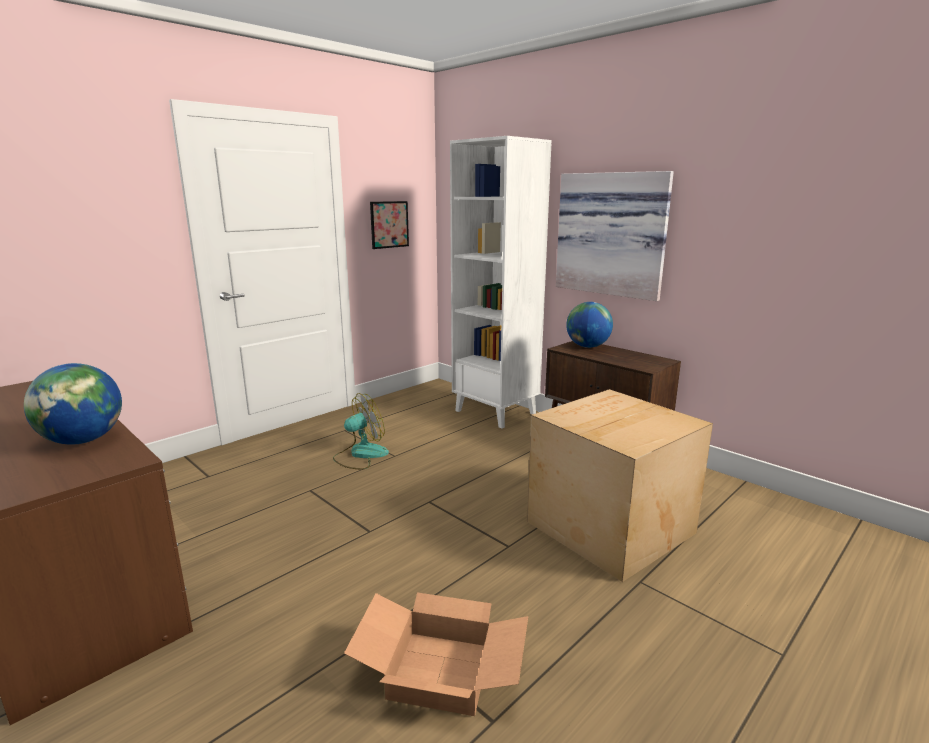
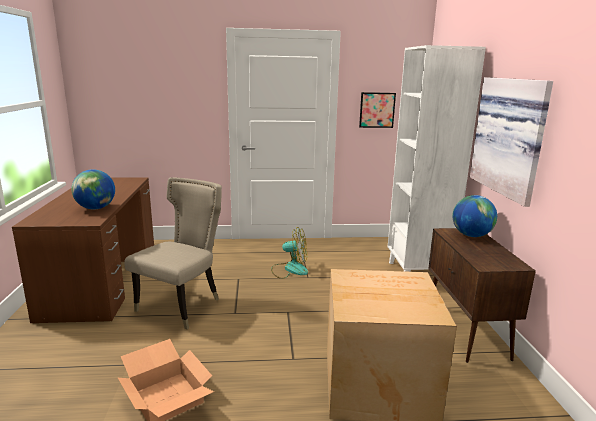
camera: 40 degrees right, 0 degrees up
none -> beige chair [124,177,222,330]

